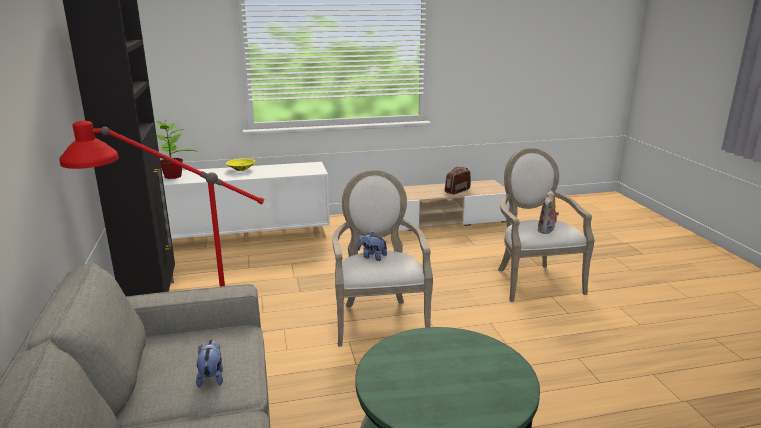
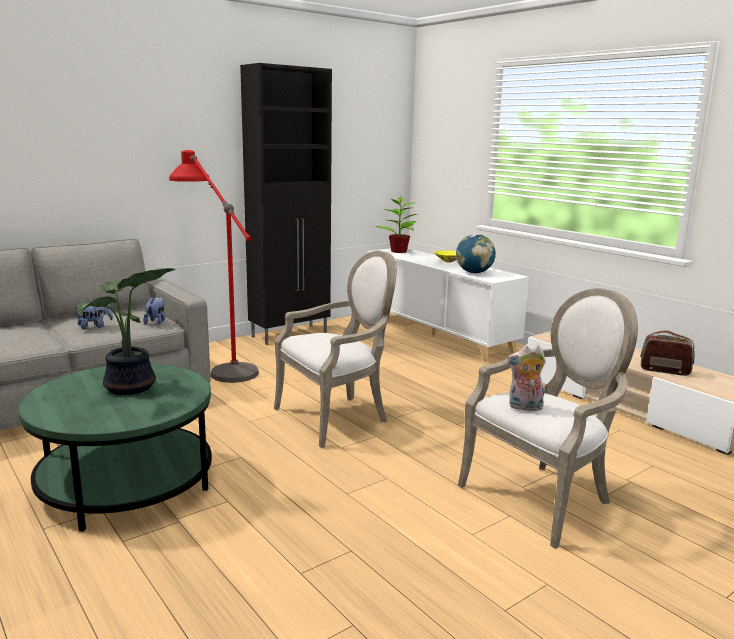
camera: 65 degrees right, 5 degrees down
plush toy [358,232,388,261] -> plush toy moved to [143,297,166,325]
none -> potted plant [77,268,176,395]
none -> globe [456,234,496,273]

